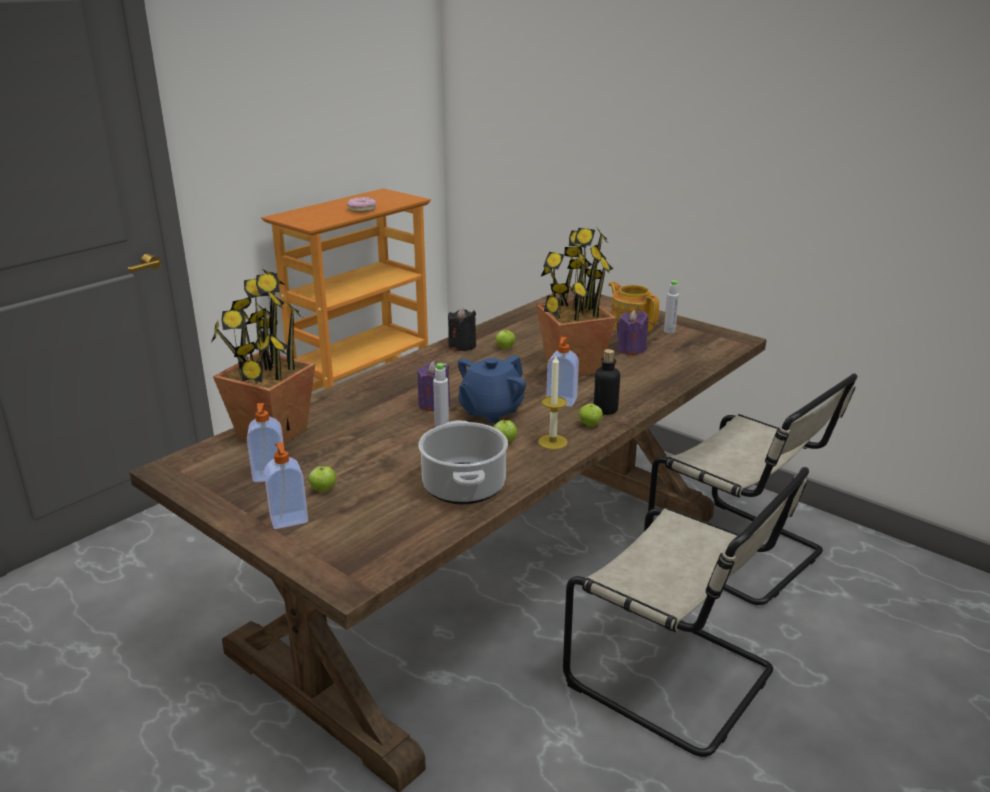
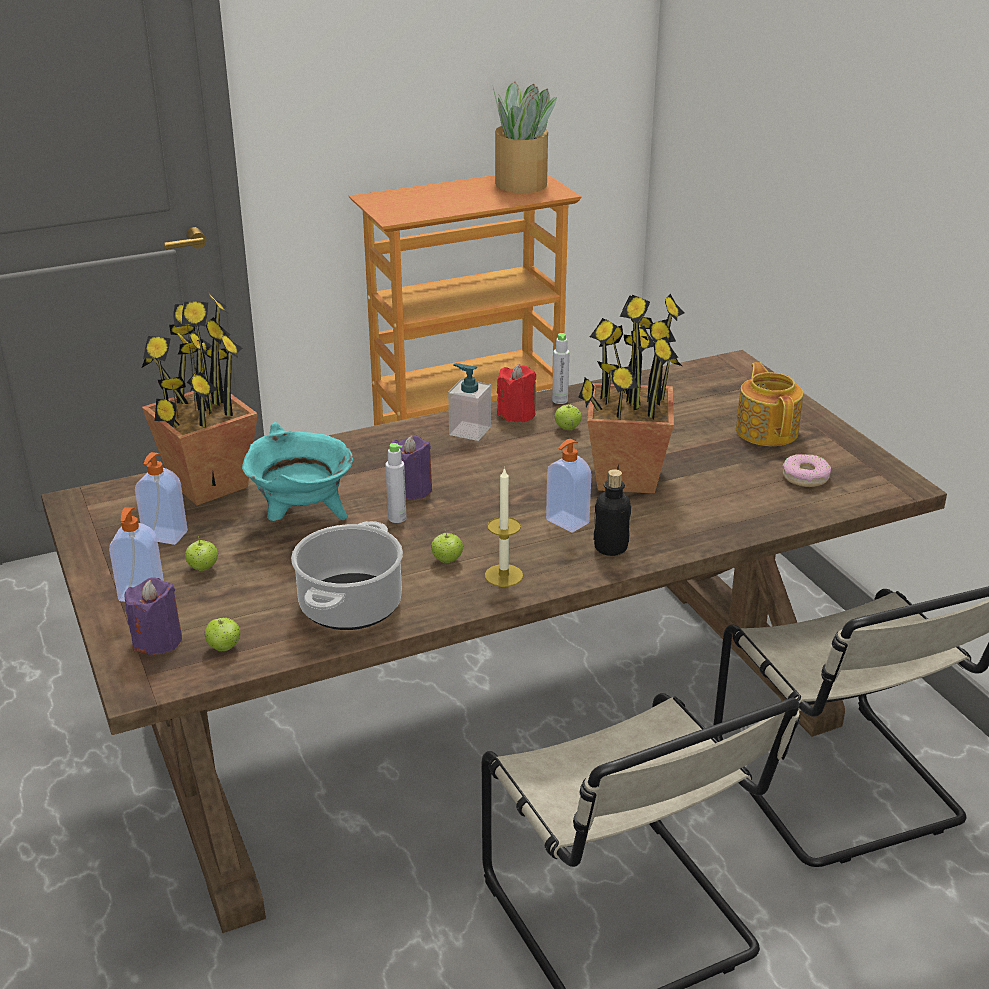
camera: 25 degrees right, 5 degrees up
donut [347,197,376,213] -> donut moved to [782,454,831,487]
black candle [448,307,476,351] -> red candle [497,364,536,423]
blue teapot [458,355,526,423] -> none
apple [579,403,603,427] -> apple moved to [205,618,240,652]
purple candle [617,310,648,355] -> purple candle moved to [125,577,182,655]
grey bottle [664,280,679,334] -> grey bottle moved to [552,333,570,404]
none -> turquoise cooking pot [242,422,354,521]
none -> soap dispenser [448,363,491,441]
none -> potted plant [493,81,557,193]

